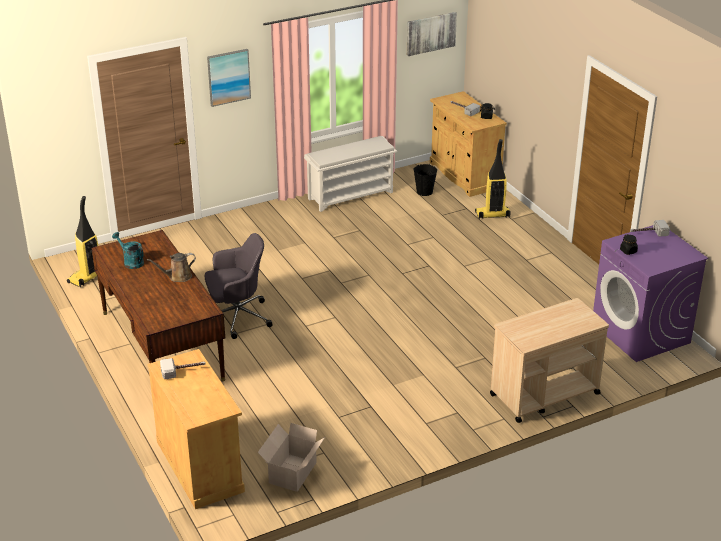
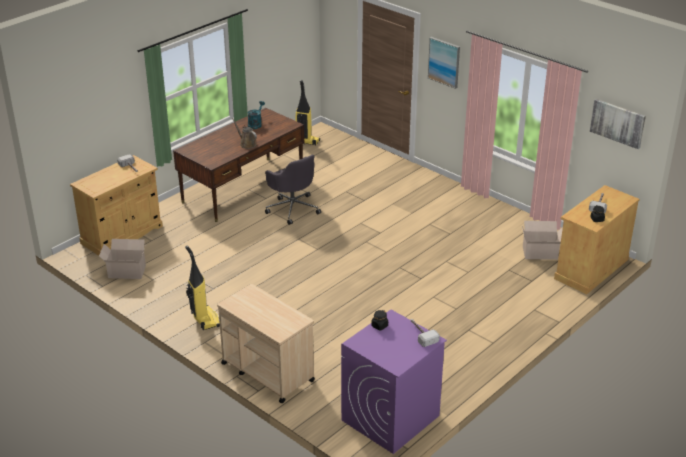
camera: 70 degrees right, 0 degrees up
white shoe rack [304,136,397,212] -> none
black bucket [413,164,437,196] -> cardboard box [522,221,563,260]
vacuum cleaner [475,139,511,219] -> vacuum cleaner moved to [185,246,220,330]

